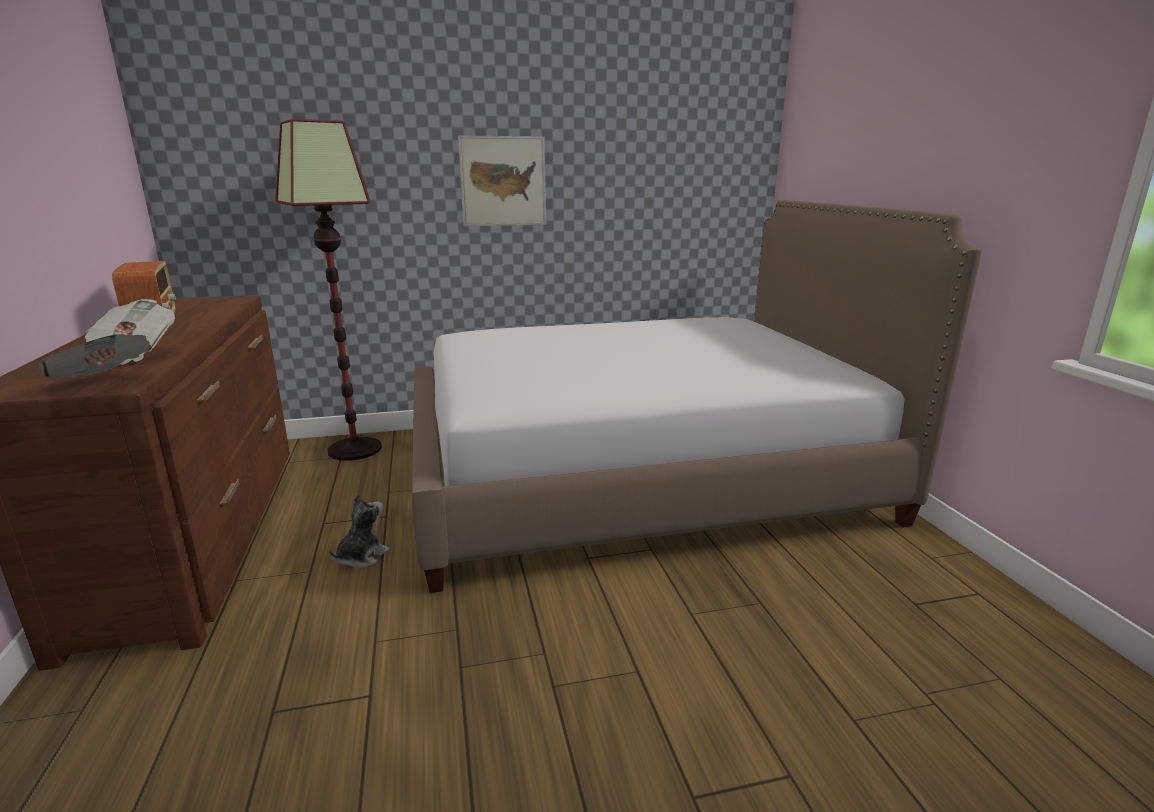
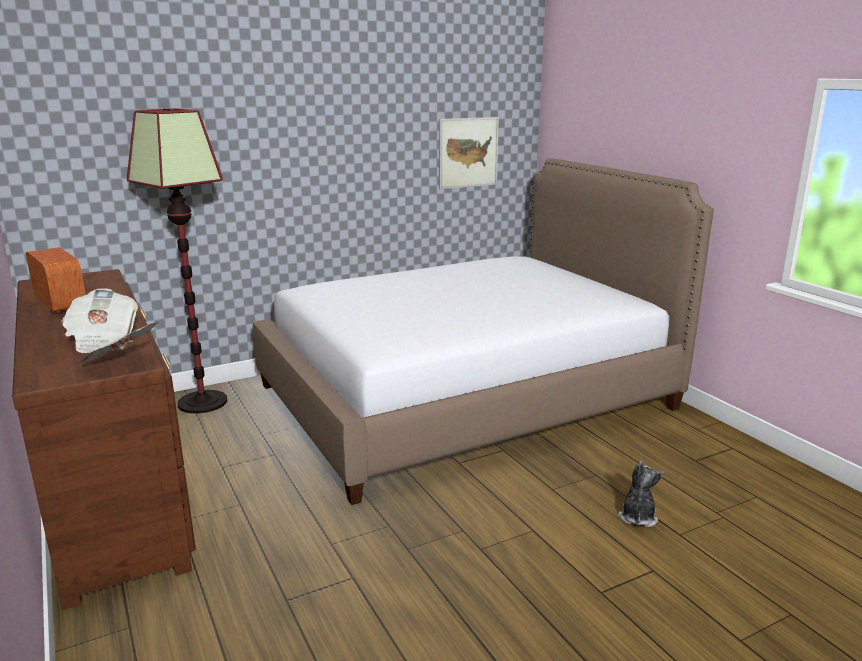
camera: 15 degrees left, 0 degrees up
plush toy [329,494,390,569] -> plush toy moved to [618,460,664,527]
picture [458,135,546,226] -> picture moved to [439,117,499,189]

